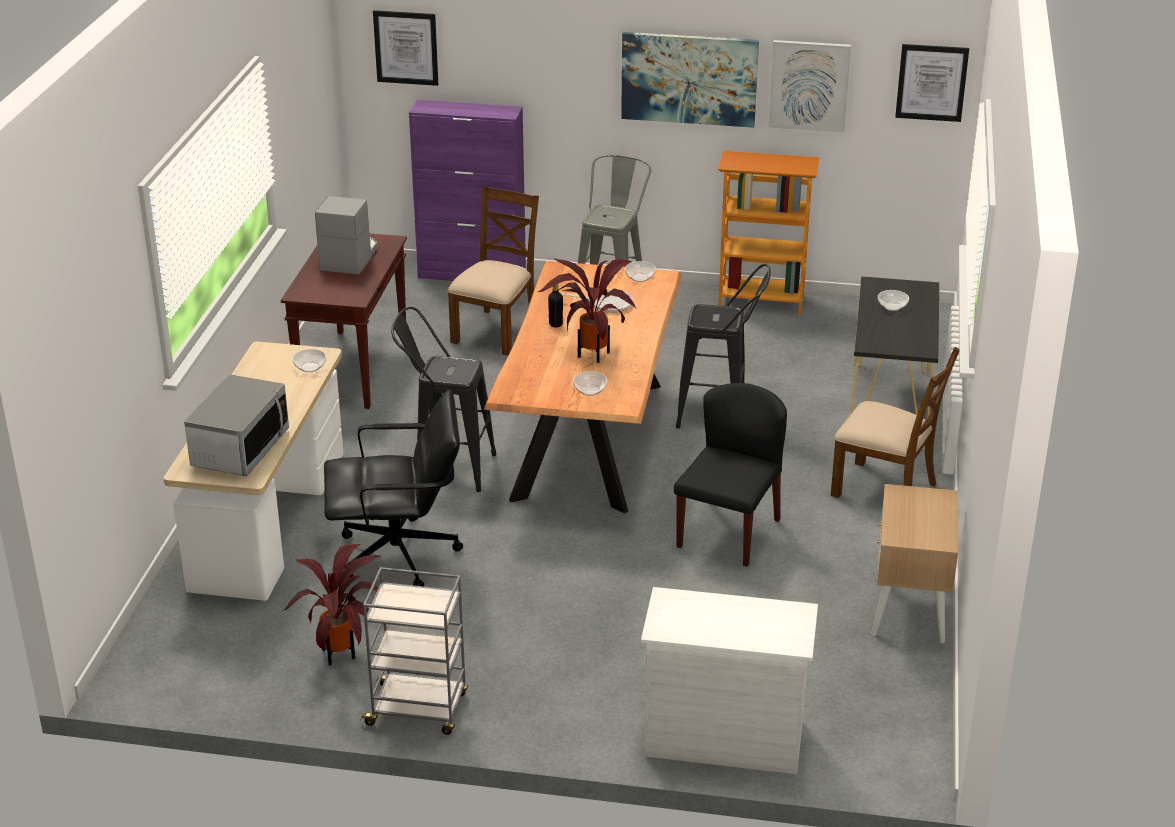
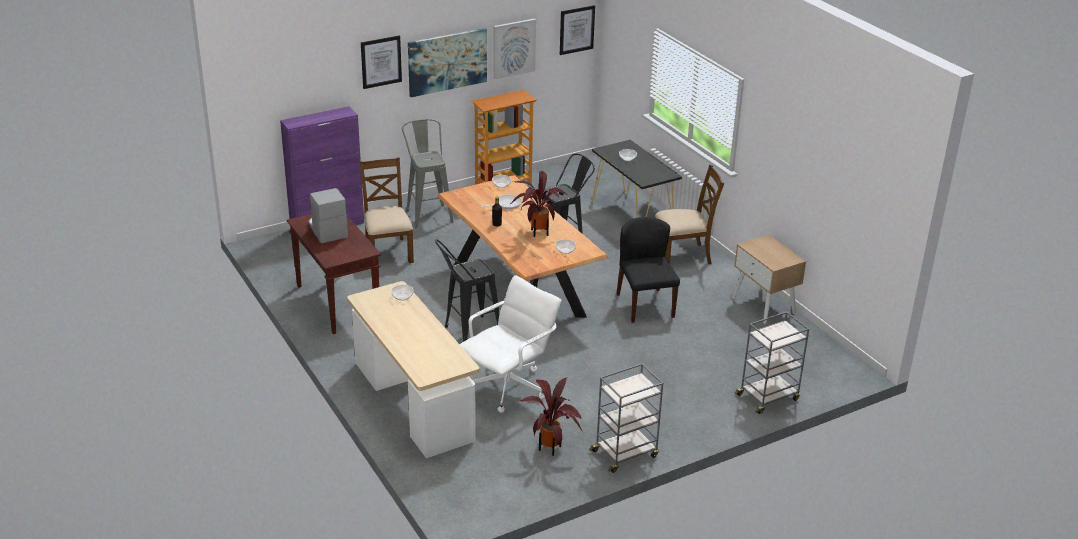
camera: 40 degrees left, 0 degrees up
microwave [184,374,289,476] -> none
black office chair [324,390,463,586] -> white office chair [460,275,561,413]
picture [373,10,438,86] -> picture moved to [361,35,402,89]
white dresser [641,587,818,774] -> grey cart [735,311,809,414]

